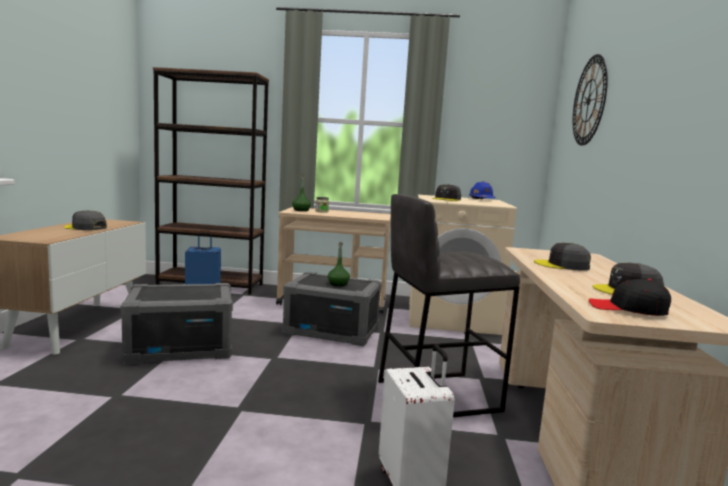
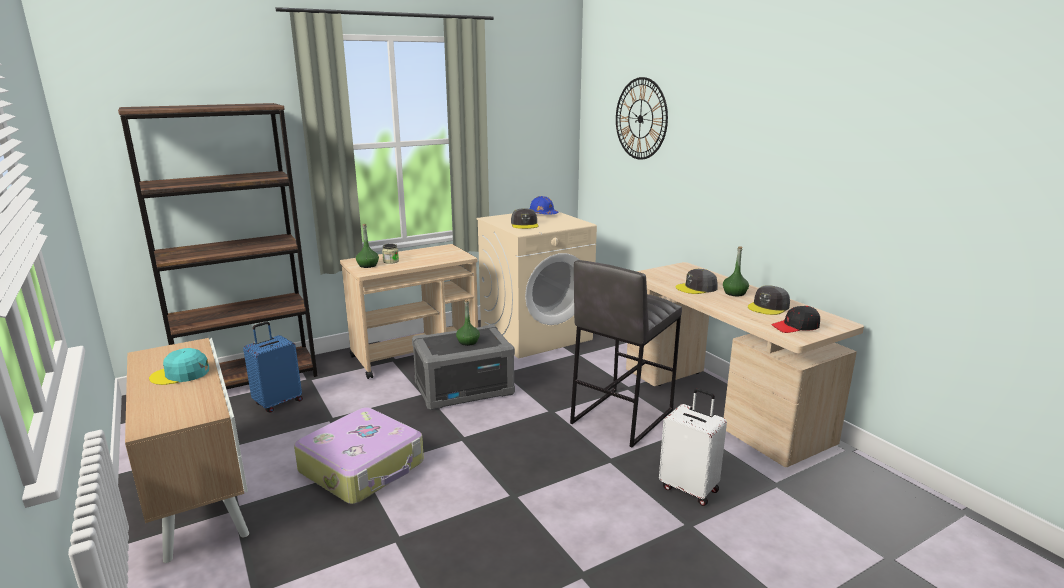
camera: 35 degrees left, 10 degrees up
grey cap [64,210,107,230] -> turquoise cap [149,348,209,385]
grey storage box [120,283,233,364] -> suitcase [294,407,424,504]
none -> green bottle [723,246,749,296]

